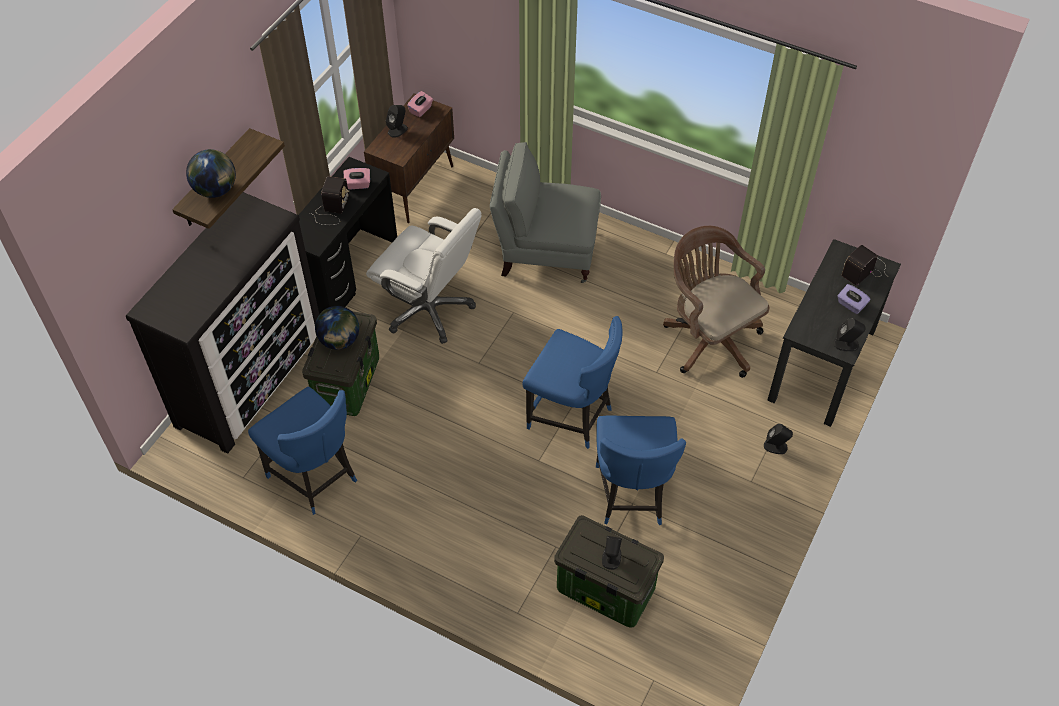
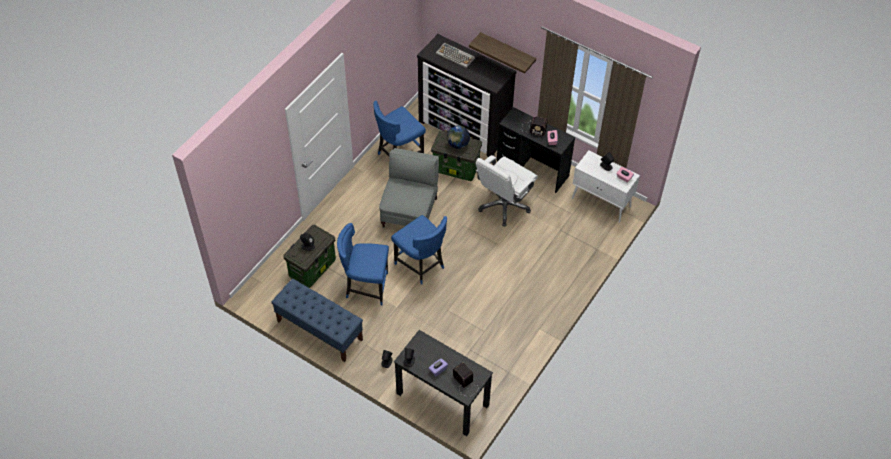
camera: 95 degrees right, 0 degrees up
globe [186,149,236,198] -> none
brown cabinet [364,93,454,223] -> white cabinet [572,150,640,223]
grey armchair [490,142,601,283] -> grey armchair moved to [379,148,439,228]
blue chair [522,316,622,449] -> blue chair turned 75 degrees counterclockwise [391,215,447,284]
brown office chair [663,226,770,378] -> none
none -> blue bench [271,279,363,362]
none -> keyboard [436,43,475,68]

